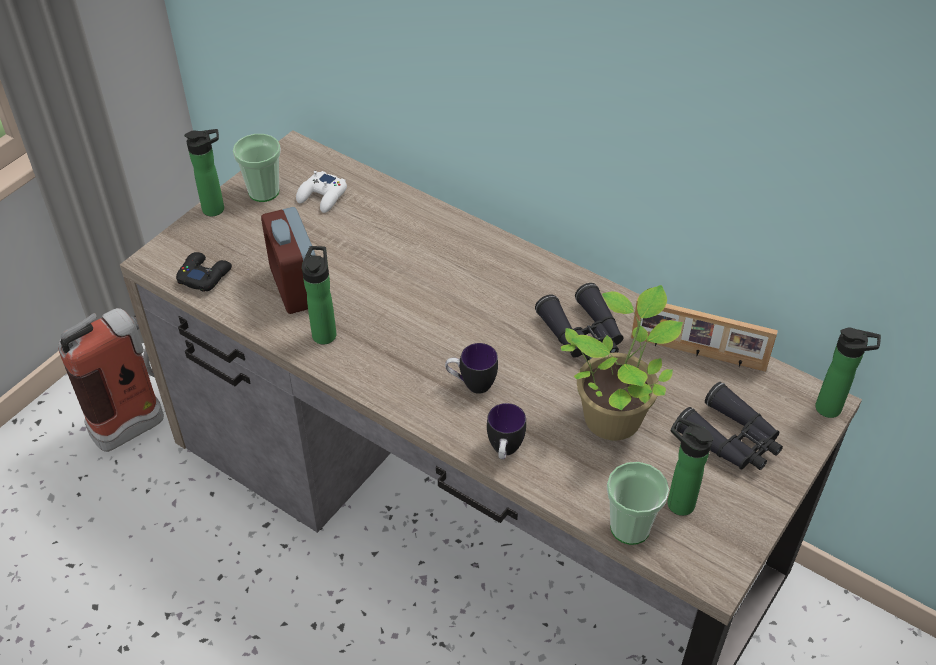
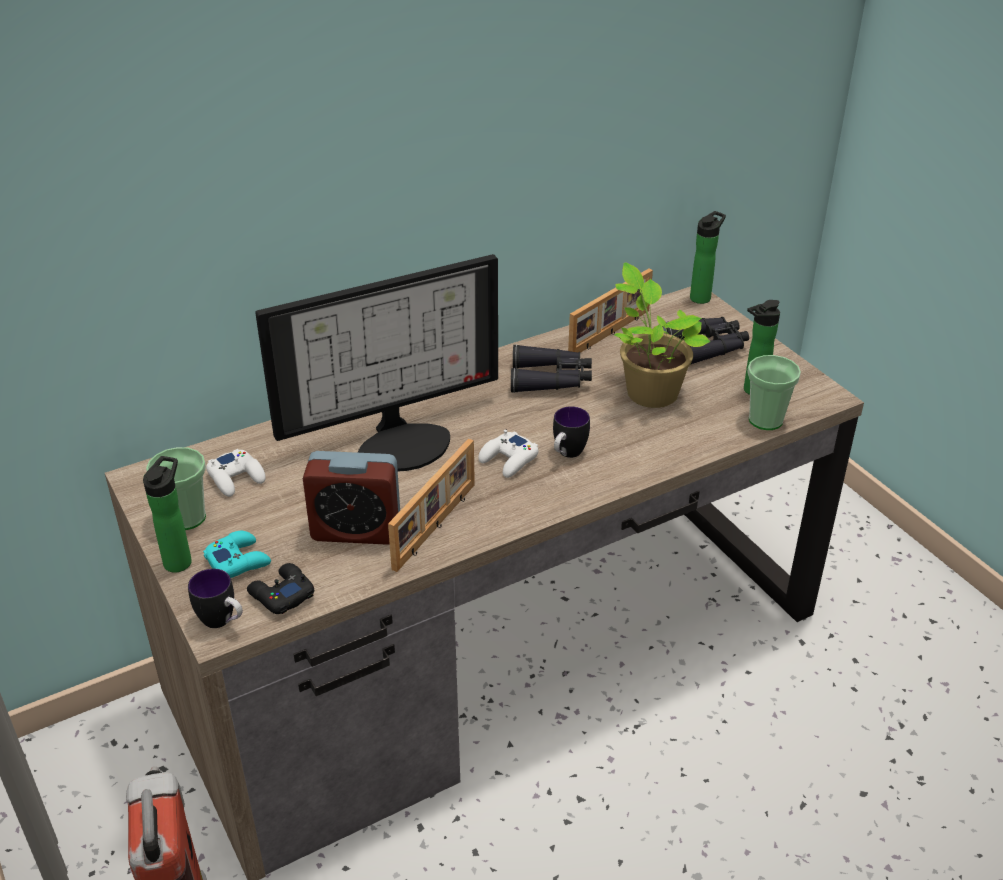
camera: 65 degrees left, 10 degrees down
bottle [302,246,337,344] -> picture frame [388,439,475,572]
mug [487,403,526,459] -> mug moved to [188,569,243,628]
none -> turquoise game controller [203,531,271,578]
none -> monitor [255,254,498,471]
none -> white game controller [478,429,539,478]

